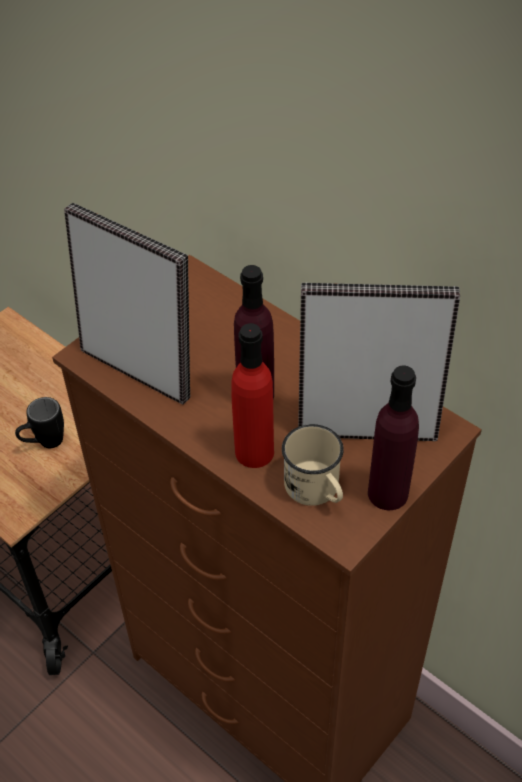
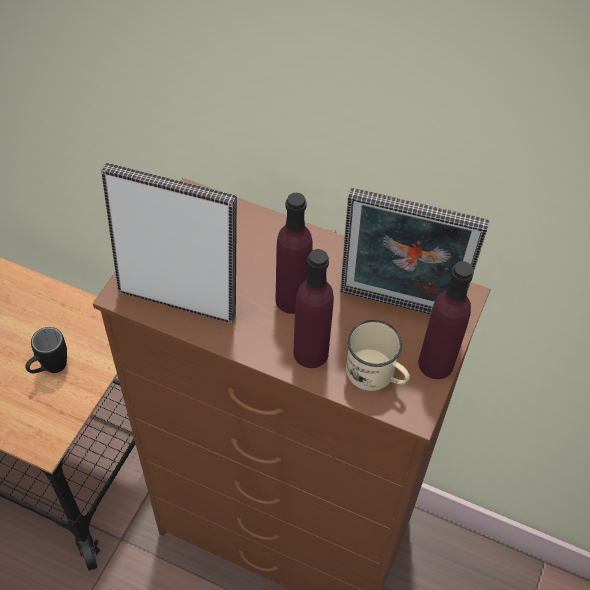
camera: 20 degrees left, 5 degrees up
red bottle [231,323,274,468] -> purple bottle [294,249,334,368]
picture frame [298,283,460,441] -> picture frame turned 150 degrees counterclockwise [340,188,489,314]

